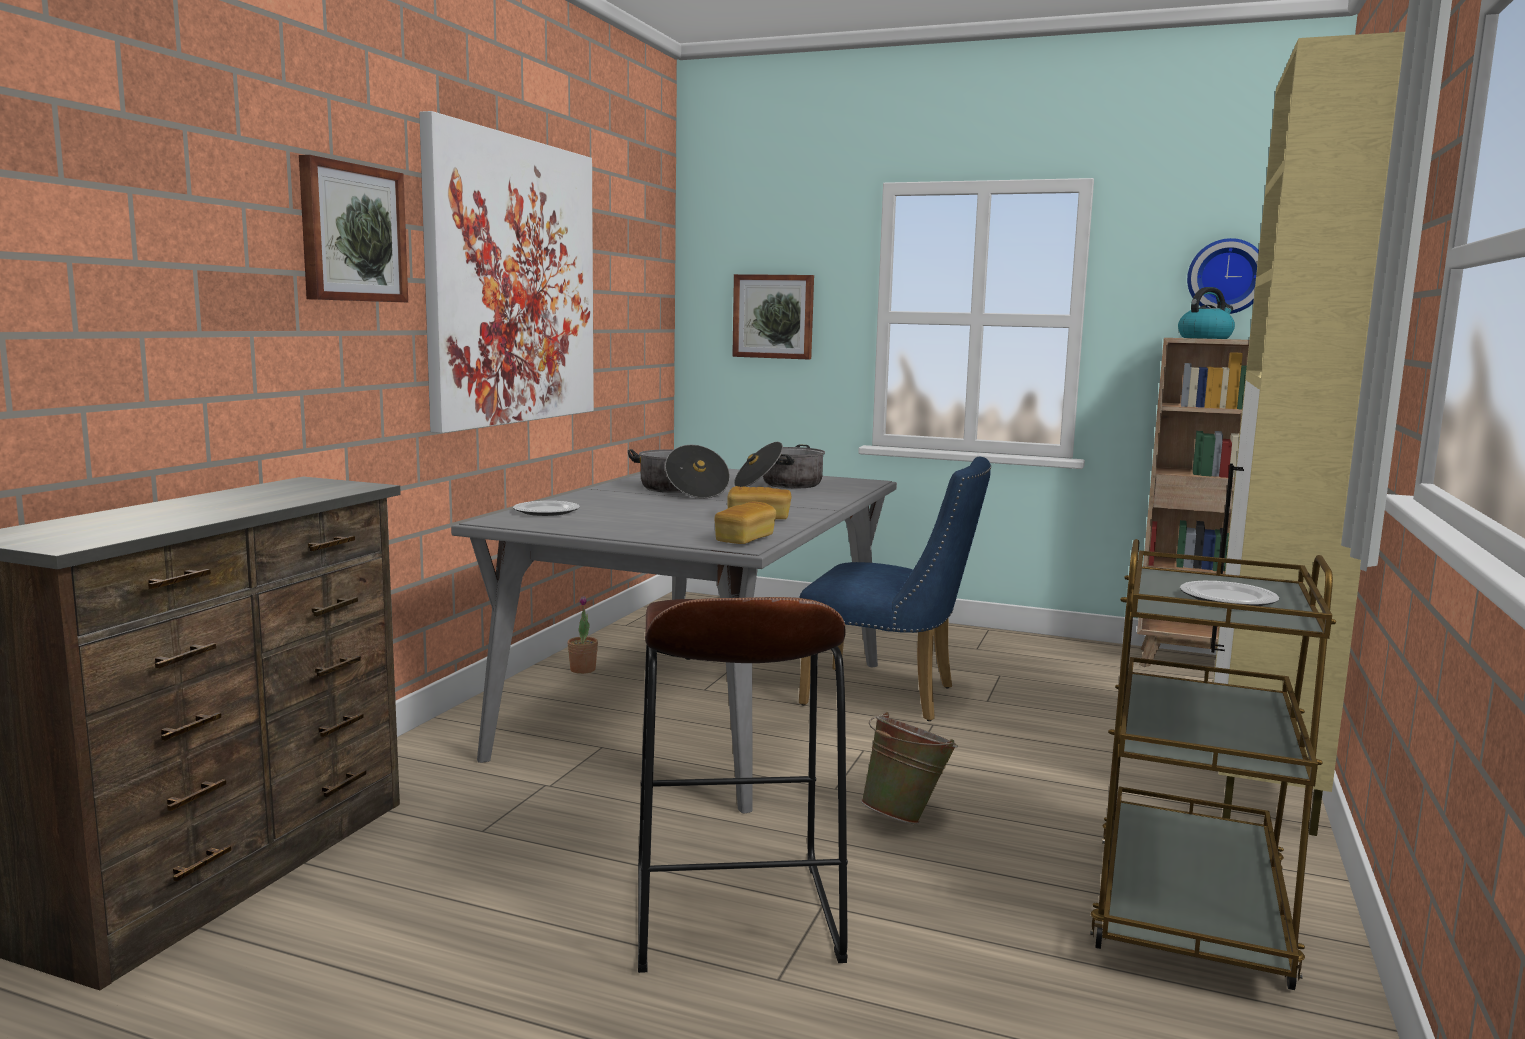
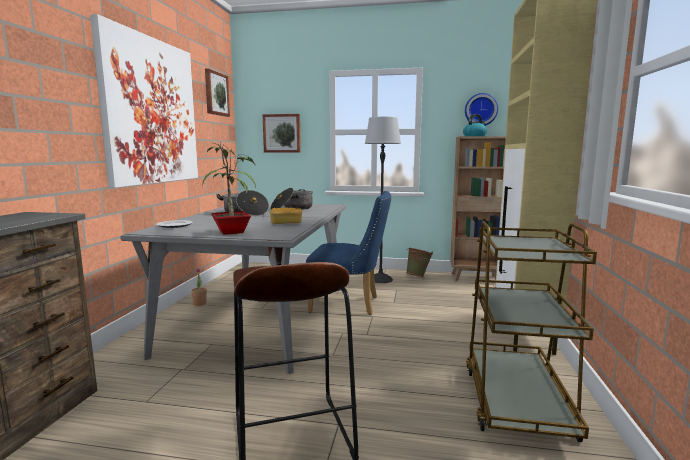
camera: 10 degrees left, 0 degrees up
picture [299,155,408,302] -> picture moved to [205,68,230,117]
bread [714,502,776,544] -> none
green bucket [861,712,958,824] -> green bucket moved to [406,248,433,277]
plate [1180,581,1279,606] -> none
none -> potted plant [202,142,256,235]
none -> floor lamp [365,117,401,283]

